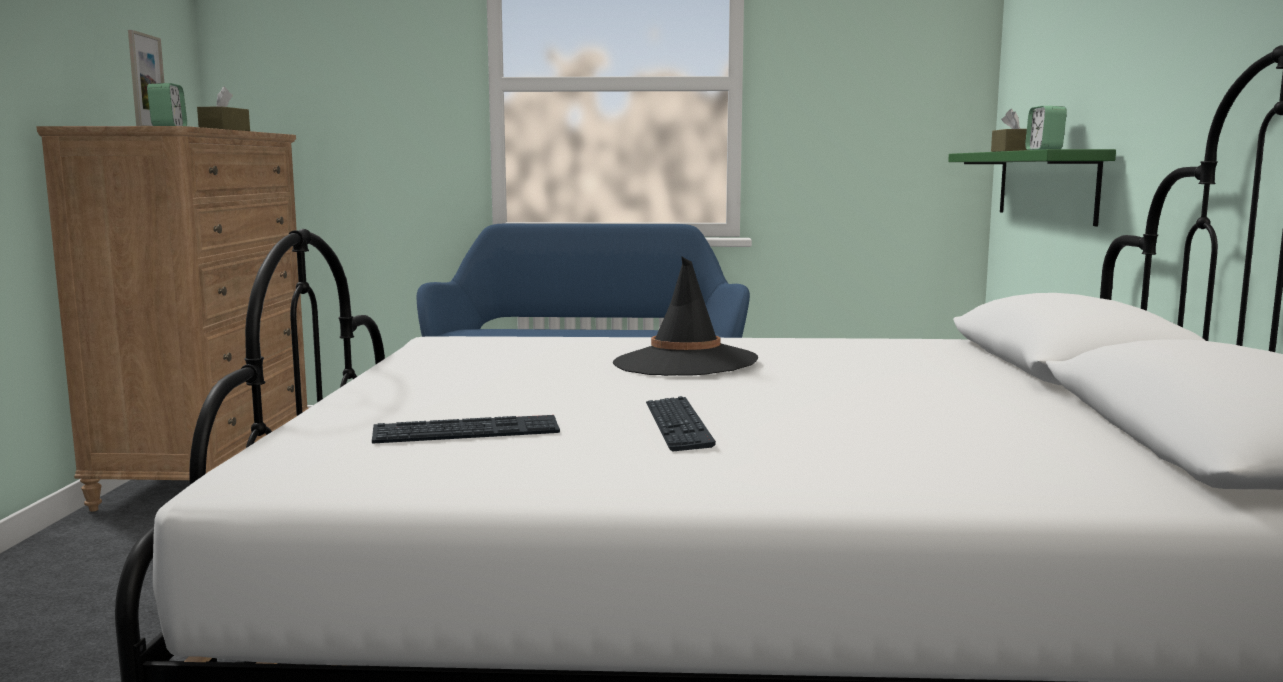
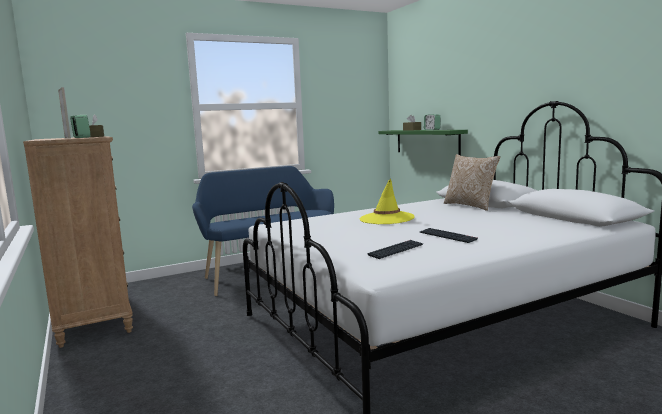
camera: 30 degrees left, 0 degrees up
black hat [613,256,758,376] -> yellow hat [360,179,415,224]
none -> pillow [444,154,500,211]

